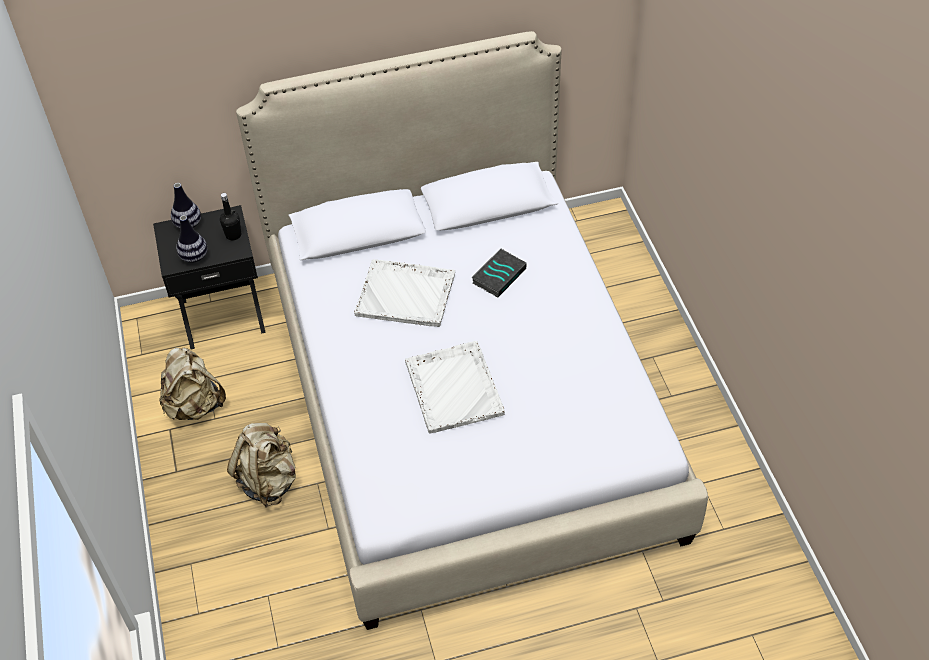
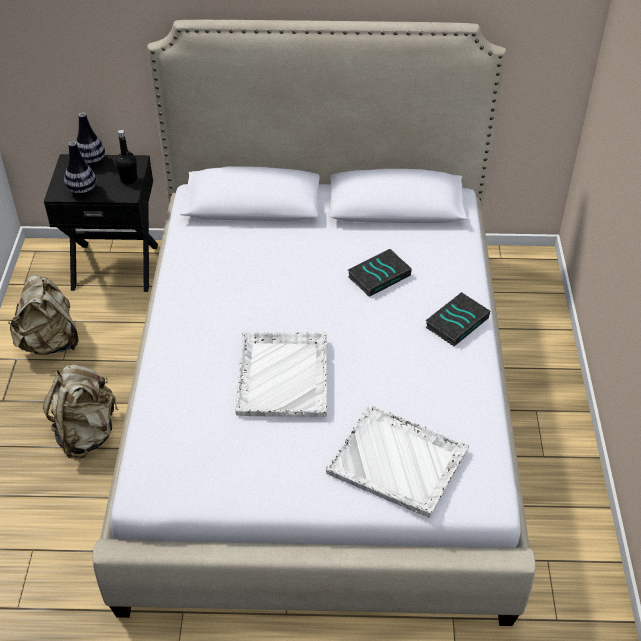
camera: 15 degrees right, 5 degrees down
white tray [354,259,455,327] -> white tray moved to [326,405,469,518]
none -> book [425,292,490,346]

